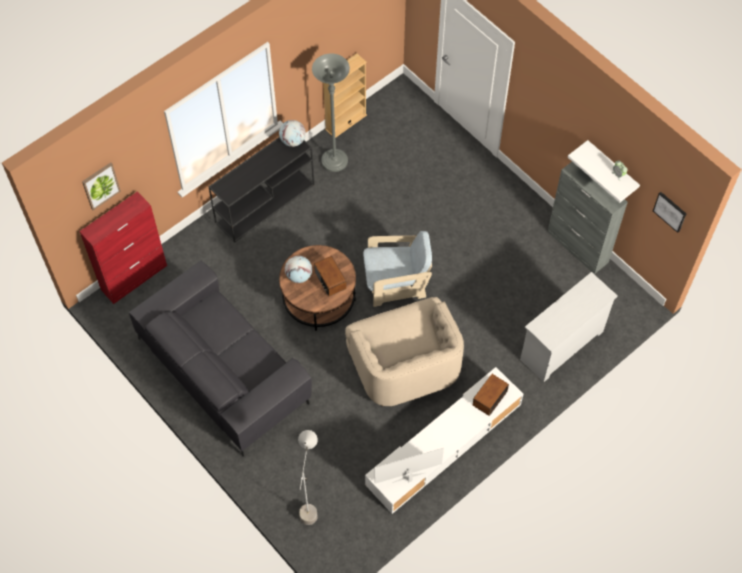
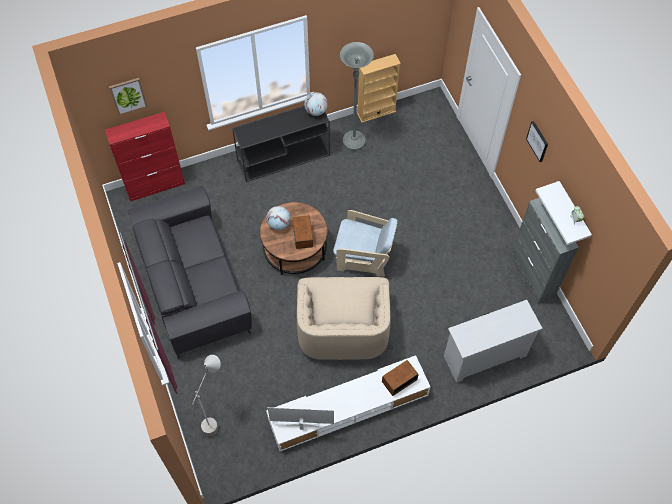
camera: 20 degrees right, 0 degrees up
picture [653,192,686,233] -> picture moved to [526,121,548,162]

